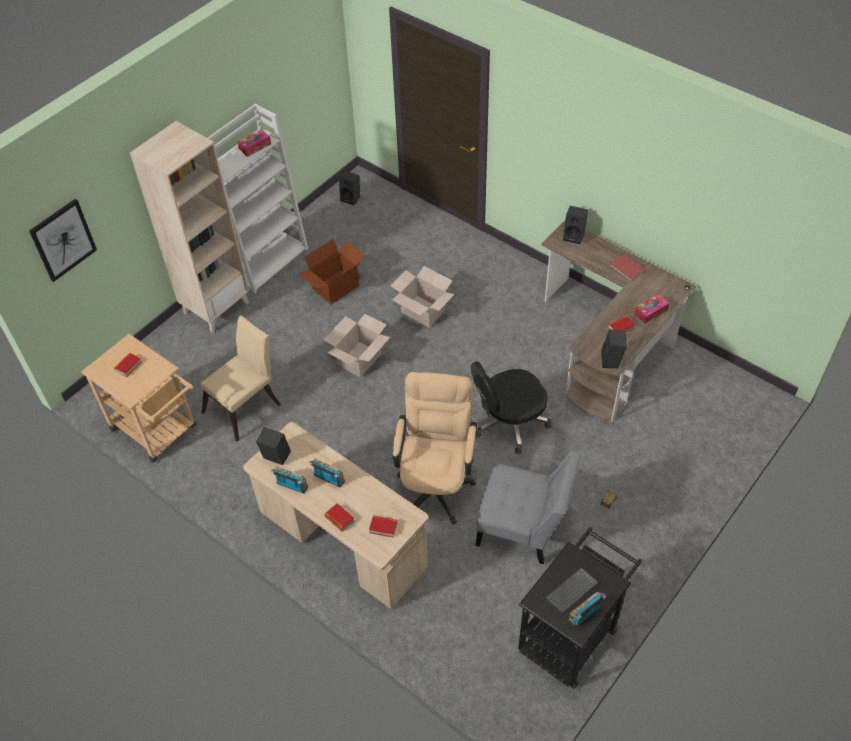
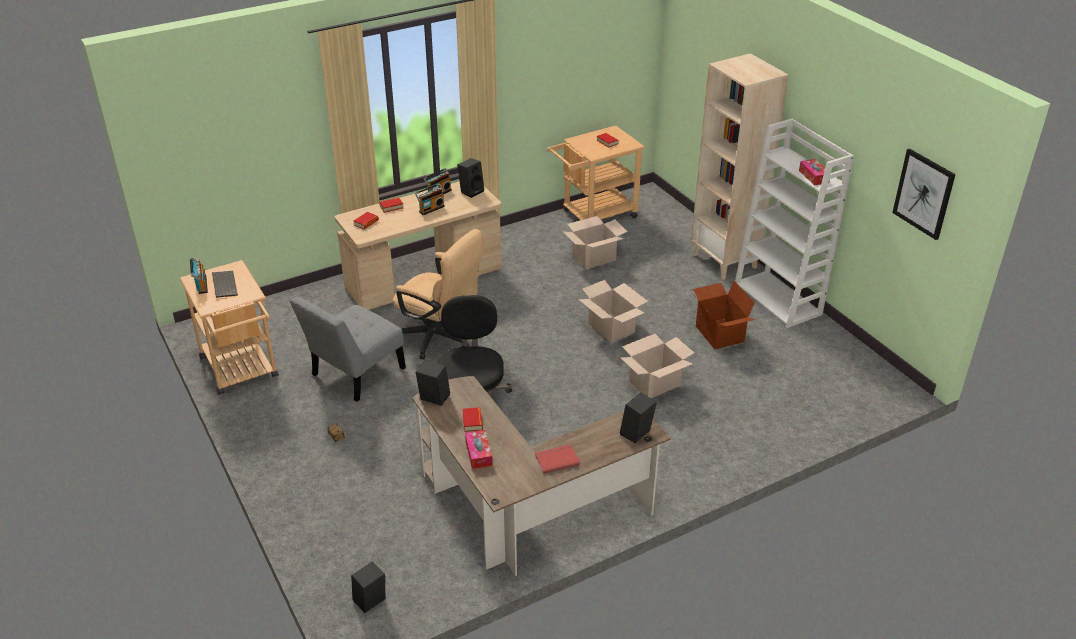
camera: 110 degrees right, 15 degrees down
picture [29,199,97,282] -> picture moved to [892,149,956,240]
beige chair [200,315,281,441] -> cardboard box [563,216,628,269]
black speaker [339,171,360,205] -> black speaker moved to [351,561,385,613]
black cart [518,527,642,689] -> beige cart [180,260,279,395]

